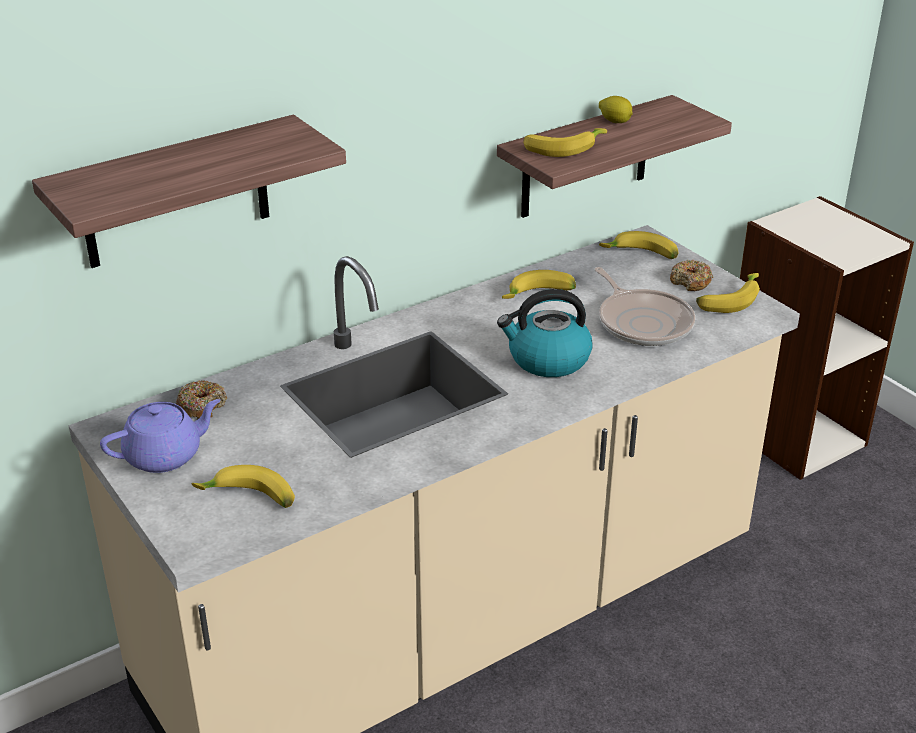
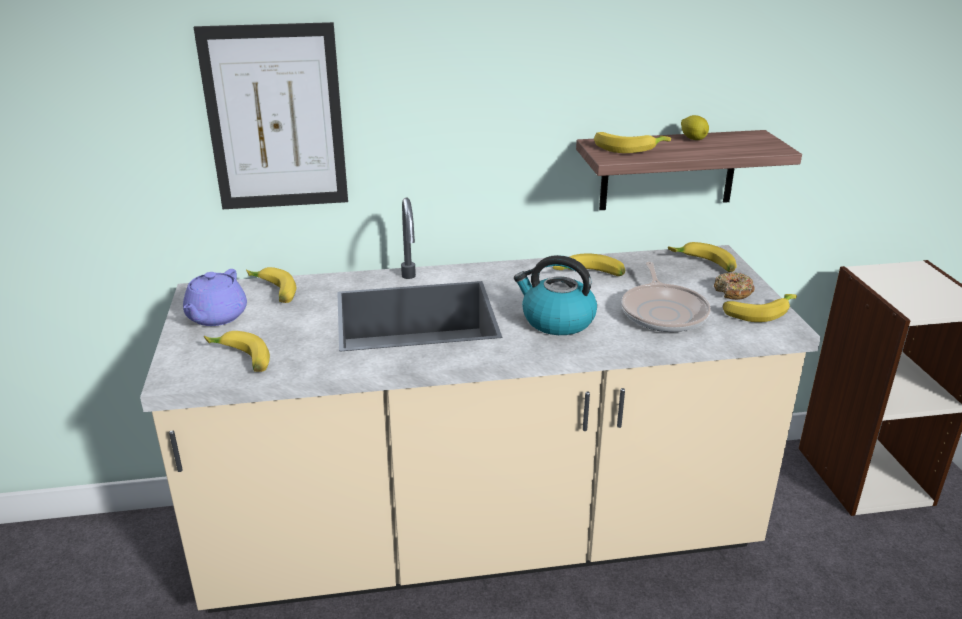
camera: 25 degrees right, 5 degrees down
shelf [32,115,346,268] -> picture [193,22,348,209]
purple teapot [100,399,221,473] -> purple teapot turned 105 degrees clockwise [183,269,247,326]
donut [176,380,227,420] -> banana [246,267,296,303]

